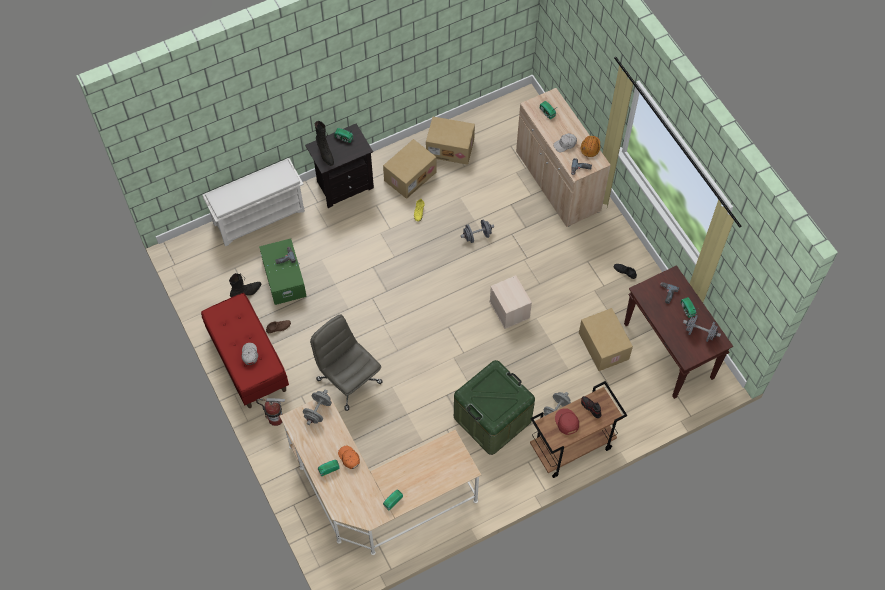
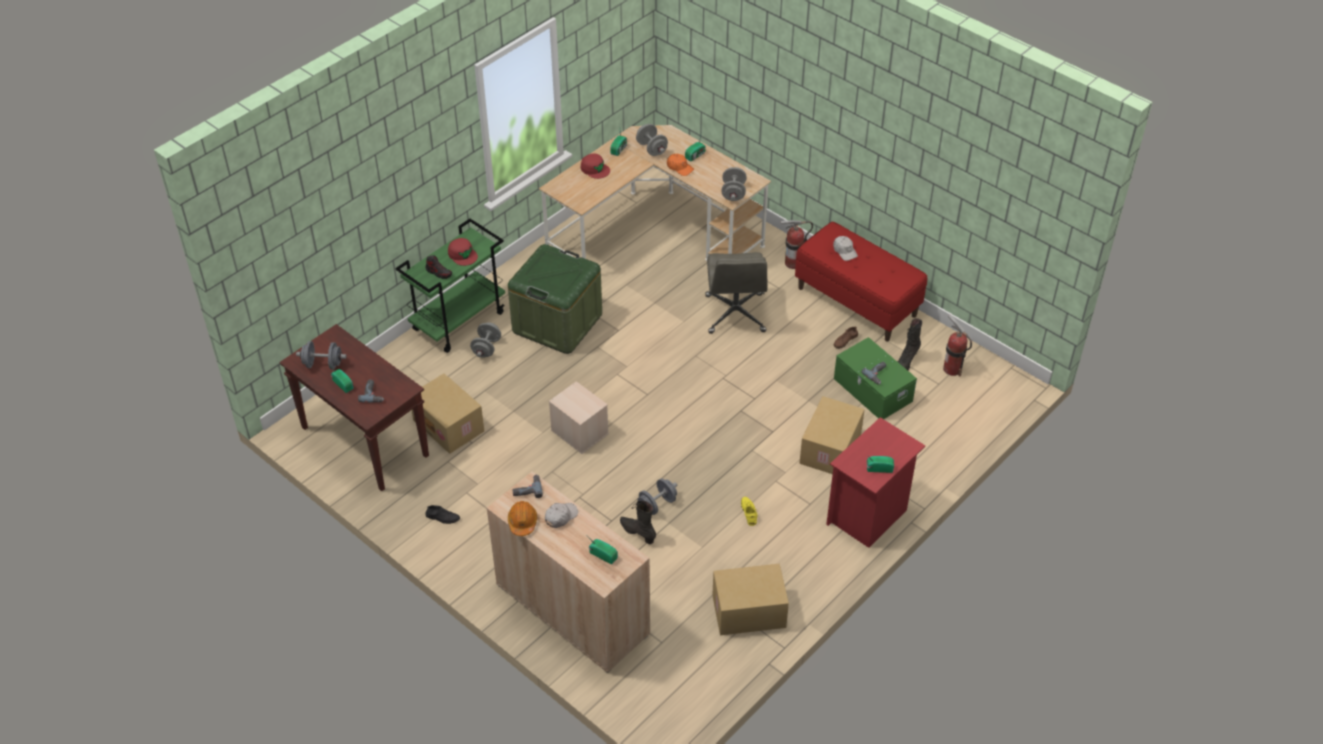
camera: 160 degrees right, 15 degrees down
white shoe rack [203,158,305,246] -> none
black nightstand [305,124,374,208] -> red nightstand [826,417,925,548]
grey office chair [310,314,383,411] -> grey office chair turned 60 degrees clockwise [705,252,768,334]
black boot [315,121,334,166] -> black boot moved to [620,501,656,544]
cardboard box [383,139,437,199] -> cardboard box moved to [799,396,865,474]
brown cart [530,381,627,478] -> green cart [395,219,505,353]
none -> red cap [581,153,610,179]
none -> grey dumbbell [636,124,668,156]
none -> fire extinguisher [943,314,972,376]

